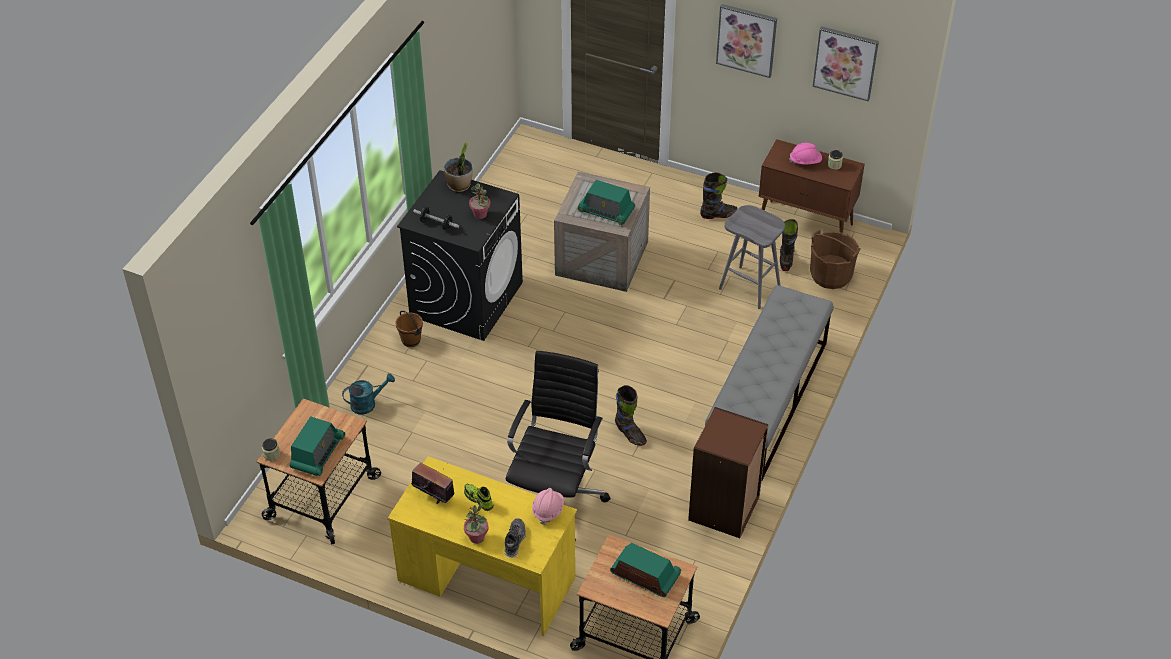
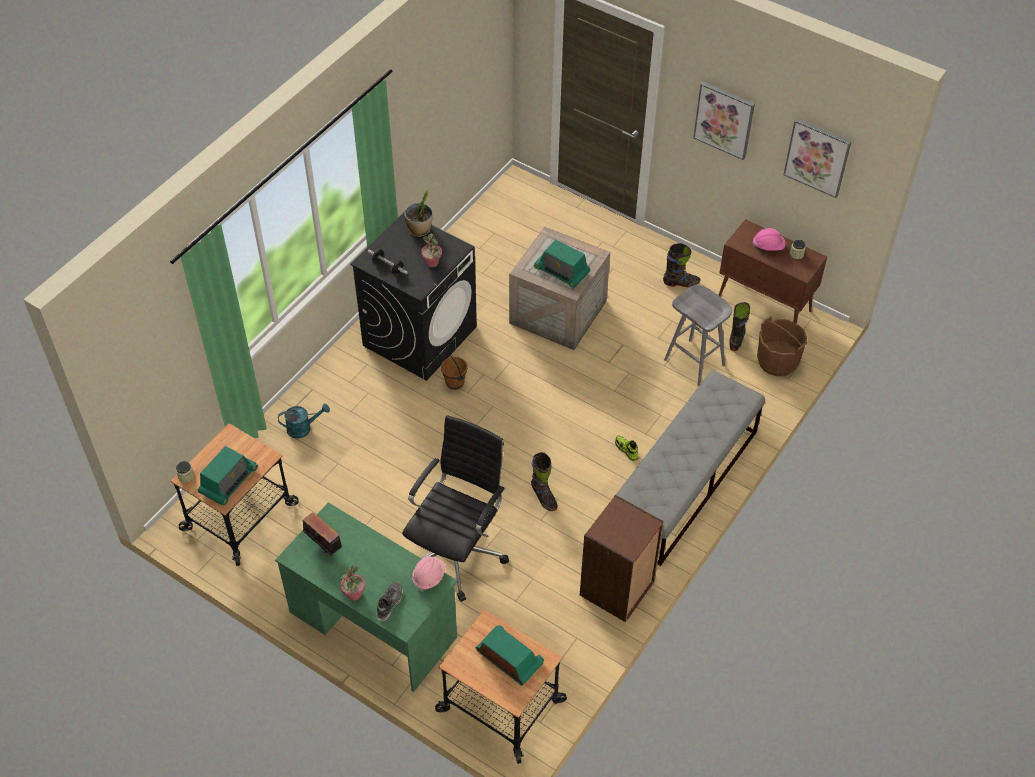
camera: 10 degrees right, 5 degrees up
yellow desk [388,456,577,636] -> green desk [275,502,457,692]
brown bucket [396,311,423,347] -> brown bucket moved to [441,355,467,390]
shoe [464,483,494,511] -> shoe moved to [615,435,639,461]

